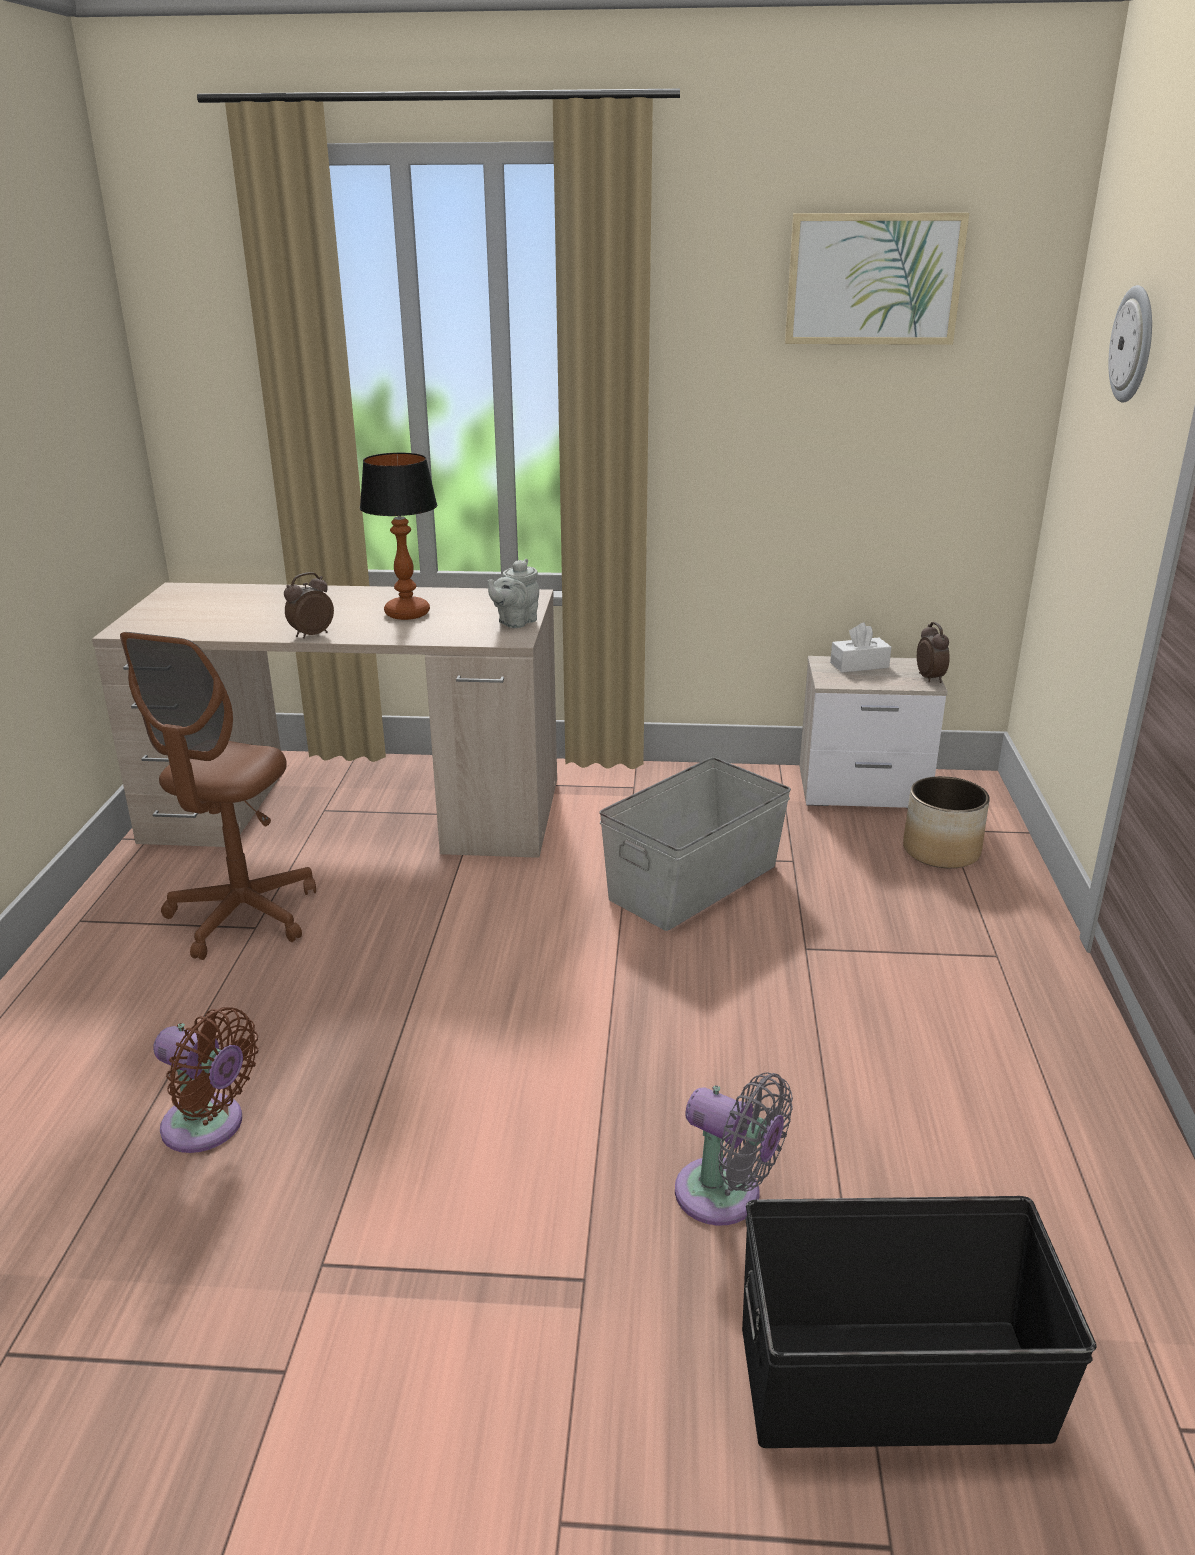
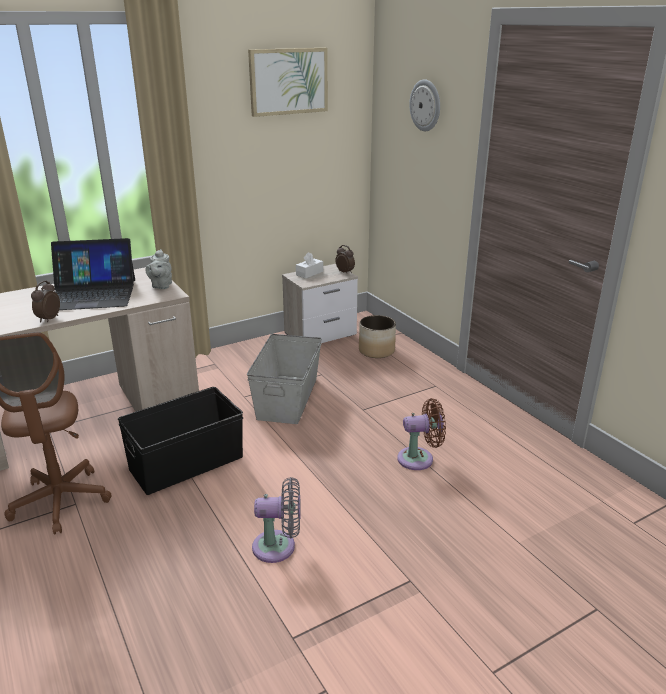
camera: 35 degrees left, 0 degrees up
brown fan [153,1007,259,1153] -> brown fan moved to [397,398,446,470]
table lamp [360,452,438,620] -> laptop [51,238,135,310]
grey fan [675,1072,793,1225] -> grey fan moved to [252,477,301,563]
black storage box [742,1196,1097,1448] -> black storage box moved to [118,387,243,495]

